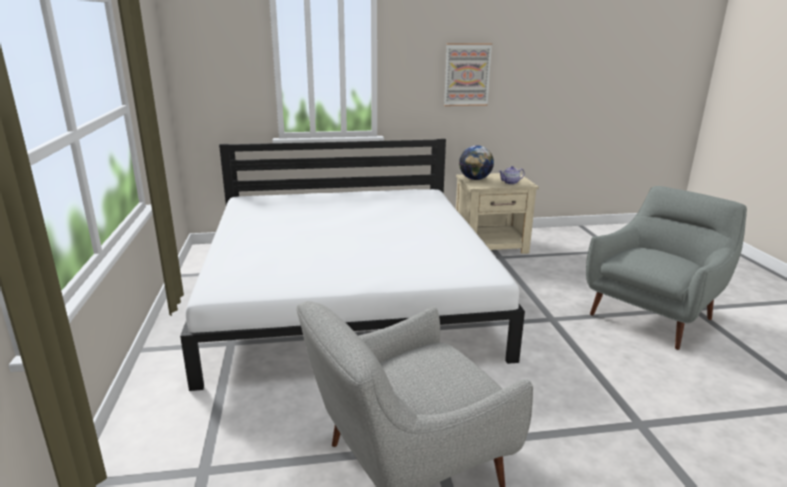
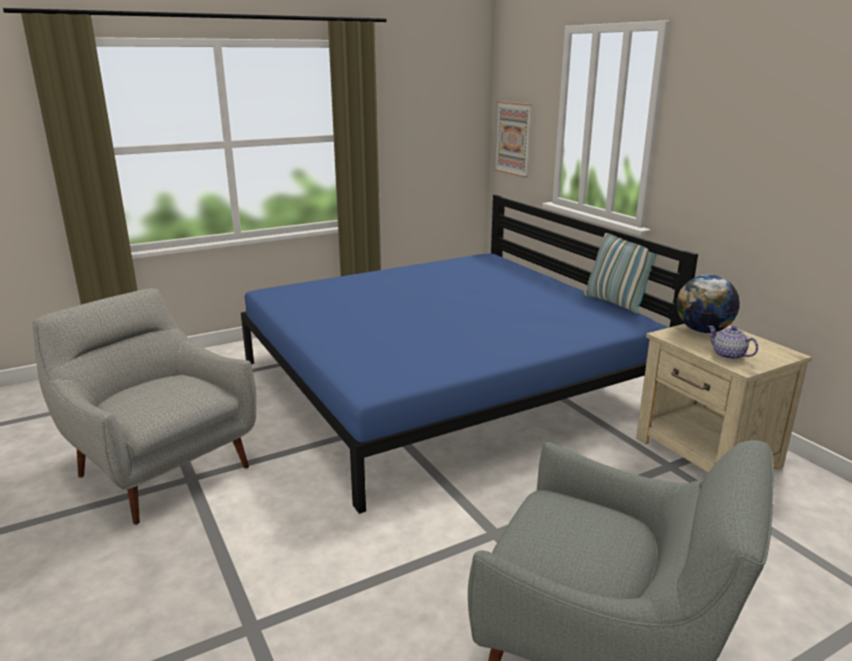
camera: 70 degrees right, 0 degrees up
white bed [180,139,525,391] -> blue bed [241,195,698,514]
picture [444,43,492,106] -> picture moved to [495,101,532,177]
none -> pillow [583,233,657,314]

